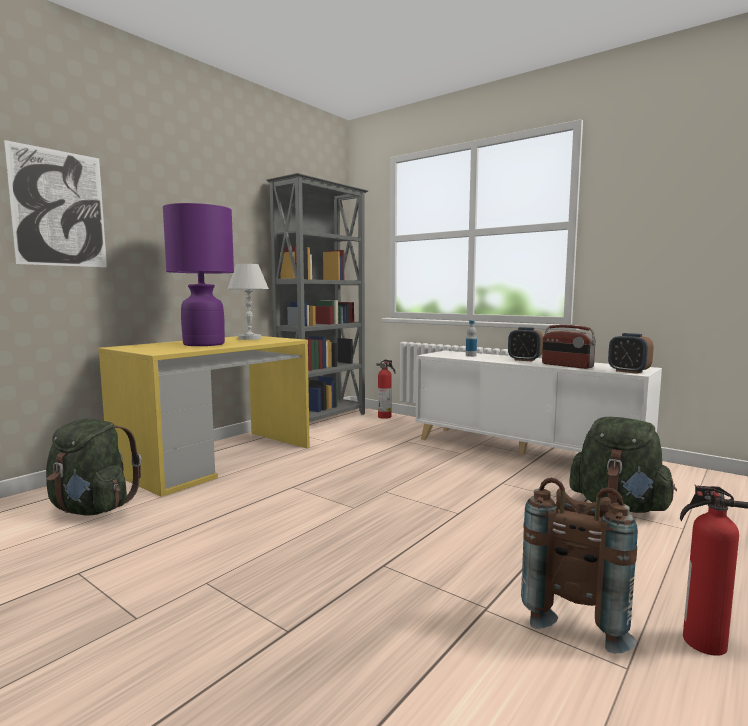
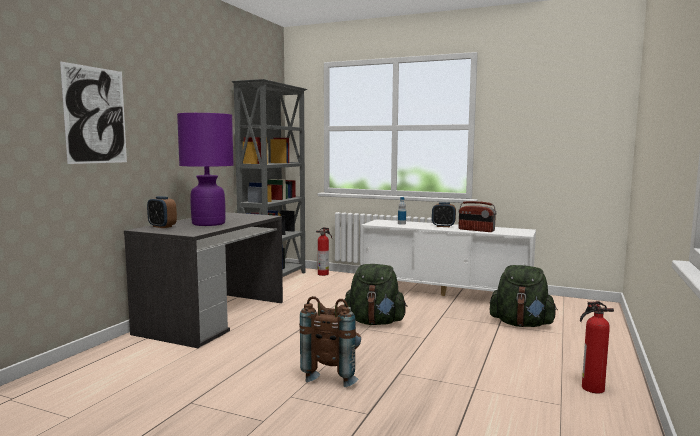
camera: 15 degrees left, 0 degrees up
green backpack [46,419,142,516] -> green backpack moved to [344,264,407,325]
yellow desk [98,336,310,497] -> grey desk [124,212,283,348]
white table lamp [228,264,269,340] -> none
brown backpack [521,478,638,654] -> brown backpack moved to [299,296,361,387]
alarm clock [608,333,654,374] -> alarm clock moved to [147,196,177,228]

